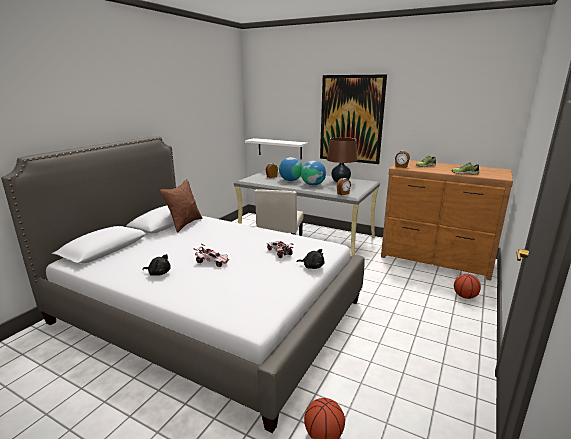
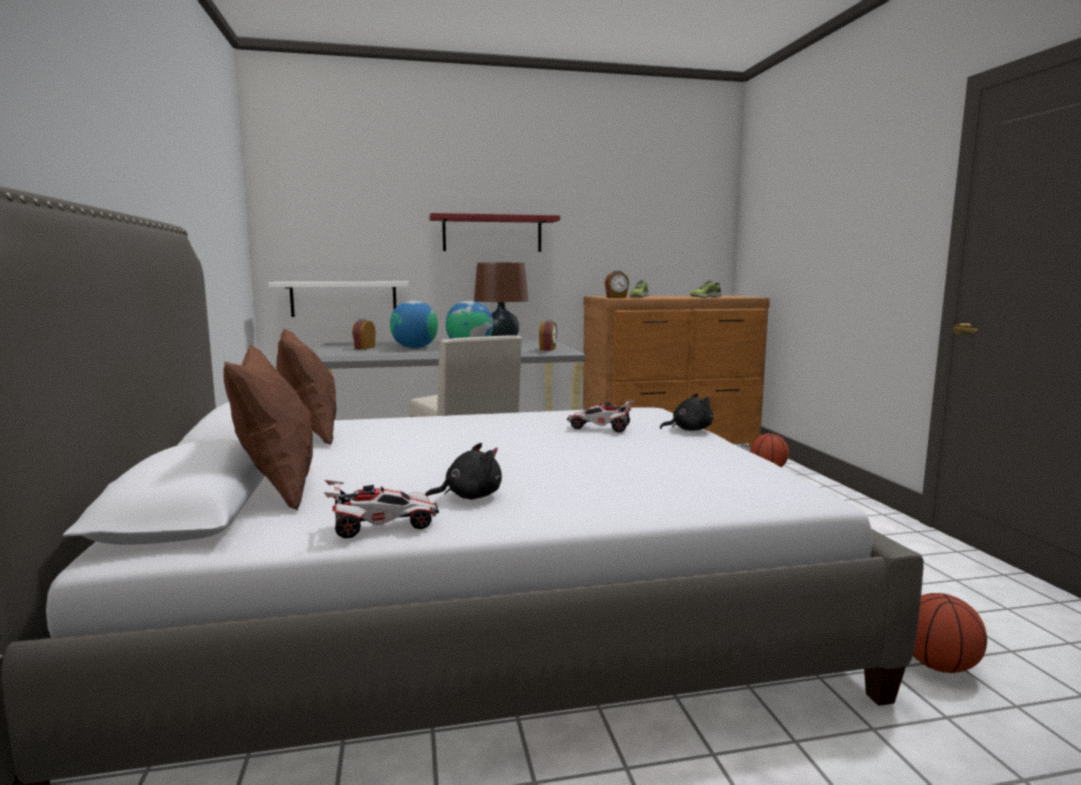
camera: 40 degrees left, 10 degrees down
toy car [193,244,229,267] -> toy car moved to [324,480,439,538]
picture [320,74,387,164] -> red shelf [429,213,560,252]
none -> brown pillow [223,345,313,511]

